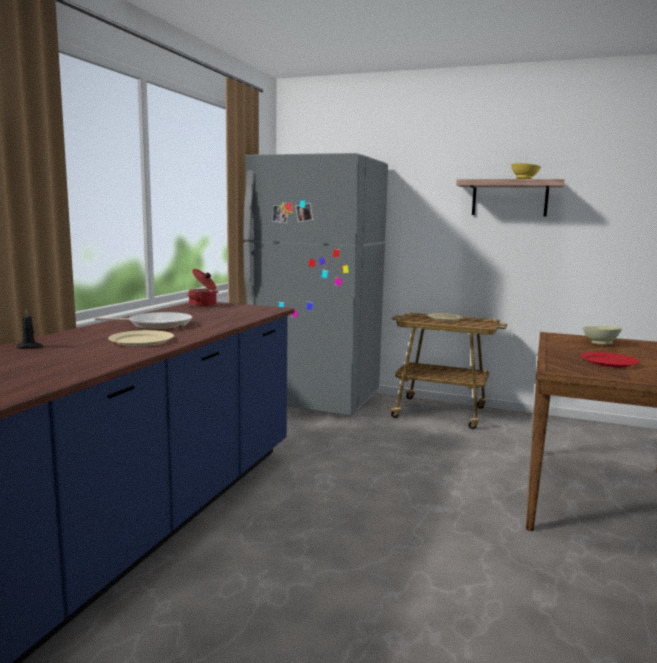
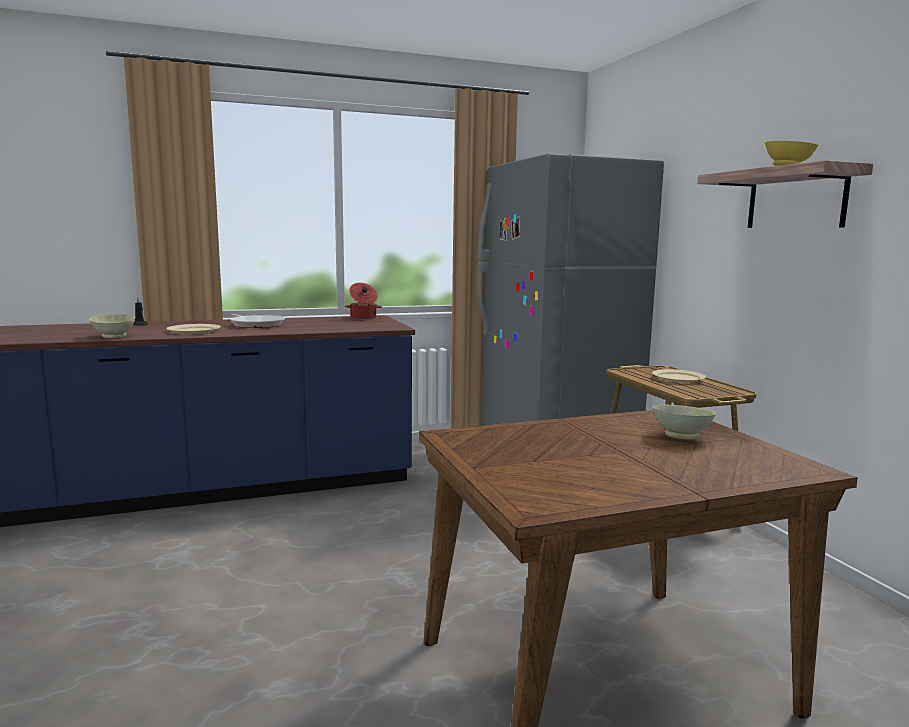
camera: 50 degrees right, 0 degrees up
red plate [580,352,640,367] -> none
none -> beige bowl [89,314,135,338]

